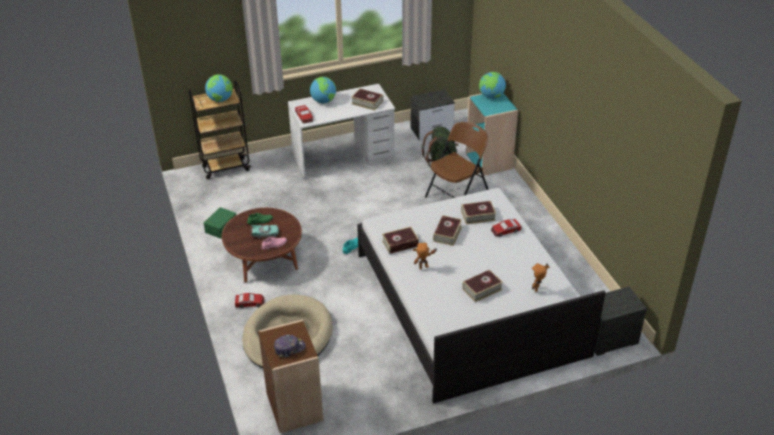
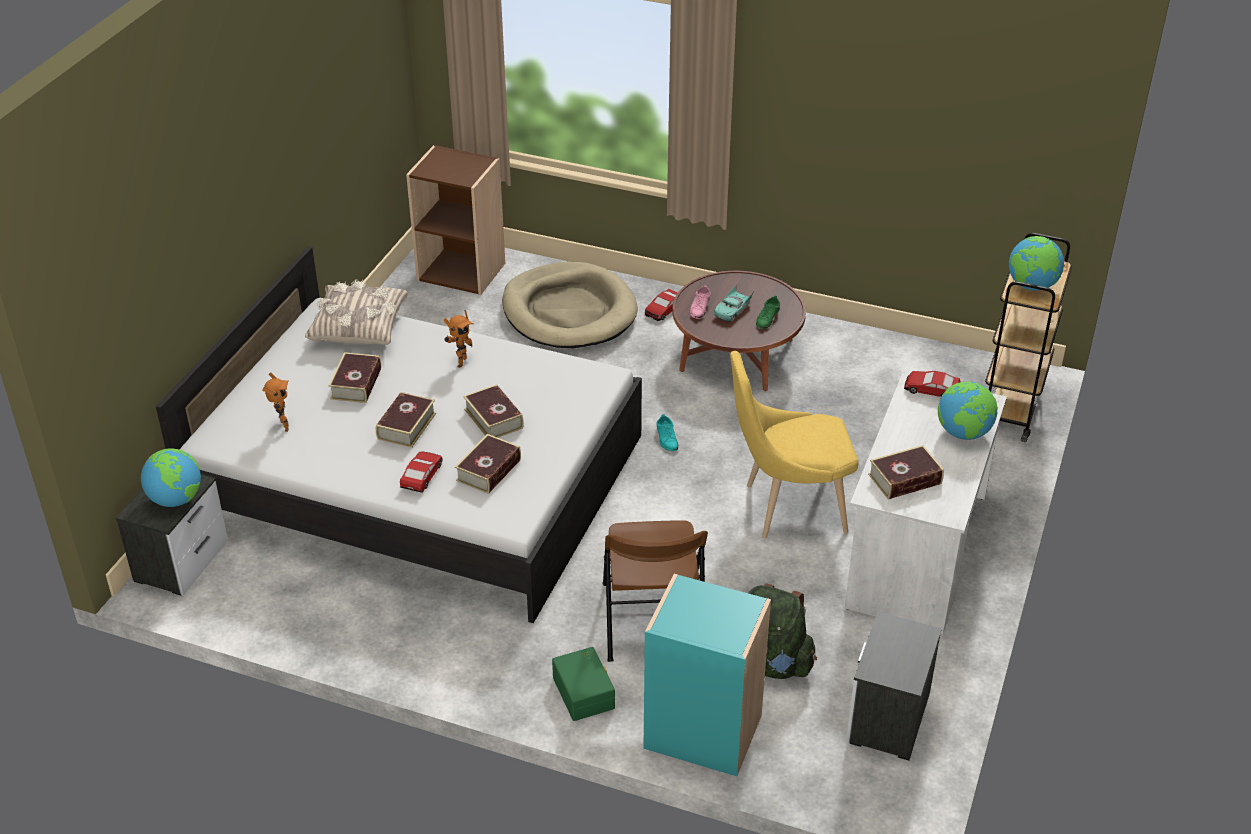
camera: 130 degrees right, 0 degrees up
green storage box [204,207,236,239] -> green storage box moved to [552,647,615,721]
cap [274,335,306,358] -> none
book [382,226,419,254] -> book moved to [376,392,436,448]
globe [479,72,506,99] -> globe moved to [141,448,201,507]
none -> beige pillow [305,280,408,345]
none -> yellow chair [730,351,859,538]

